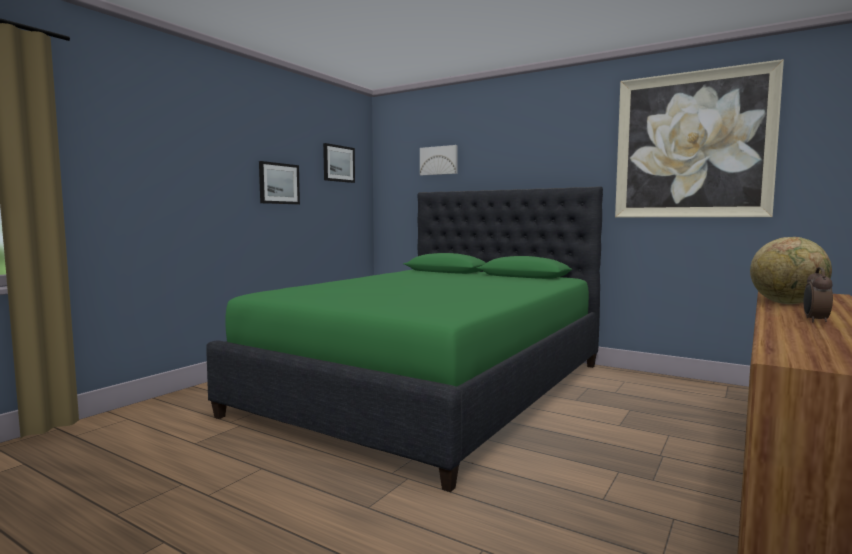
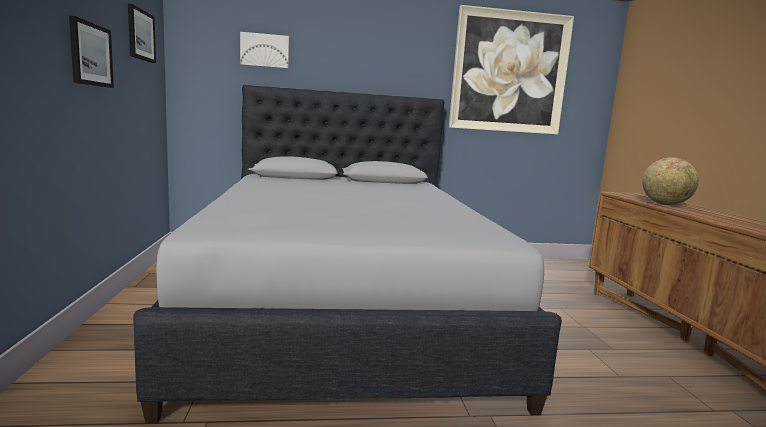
camera: 40 degrees left, 5 degrees up
green bed [206,186,603,492] -> grey bed [133,85,562,424]
alarm clock [803,267,833,323] -> none

